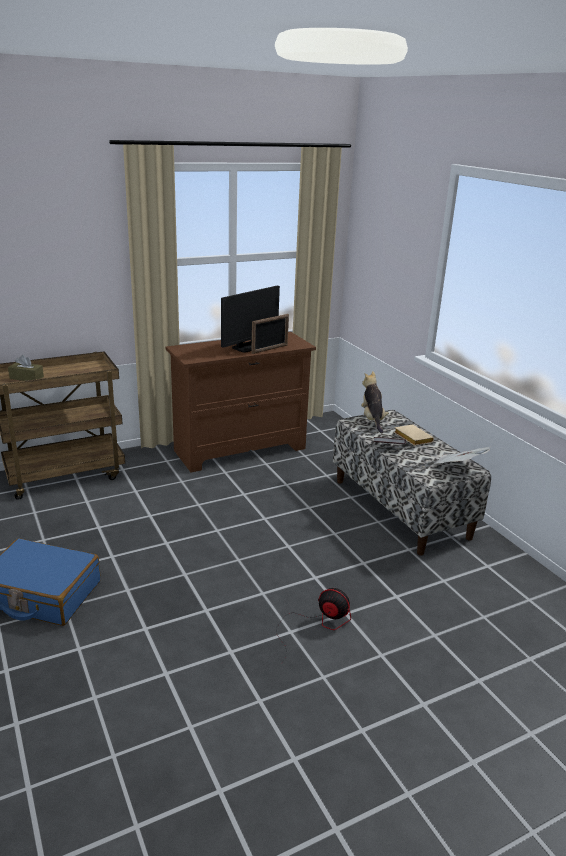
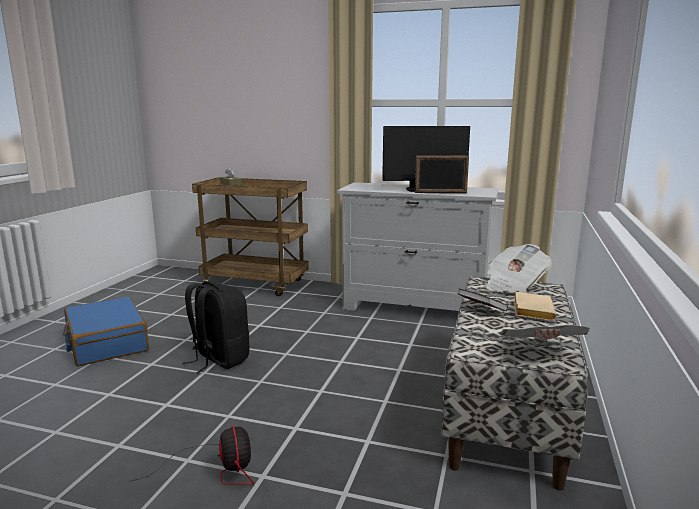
camera: 45 degrees right, 10 degrees down
brown dresser [166,332,316,472] -> white dresser [337,182,498,311]
plush toy [361,371,389,433] -> newspaper [485,244,552,293]
none -> black backpack [182,281,249,373]

